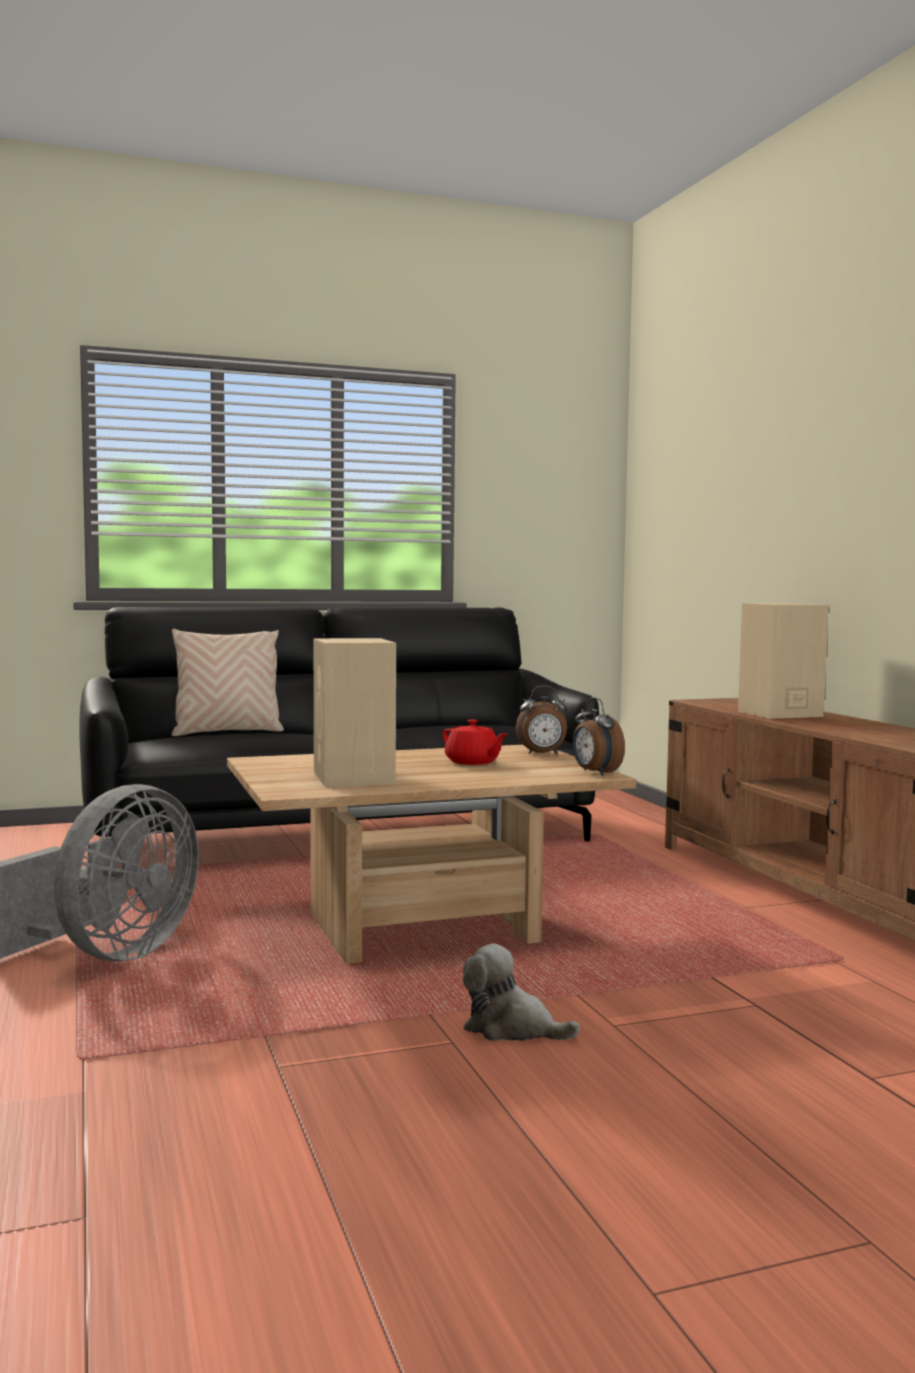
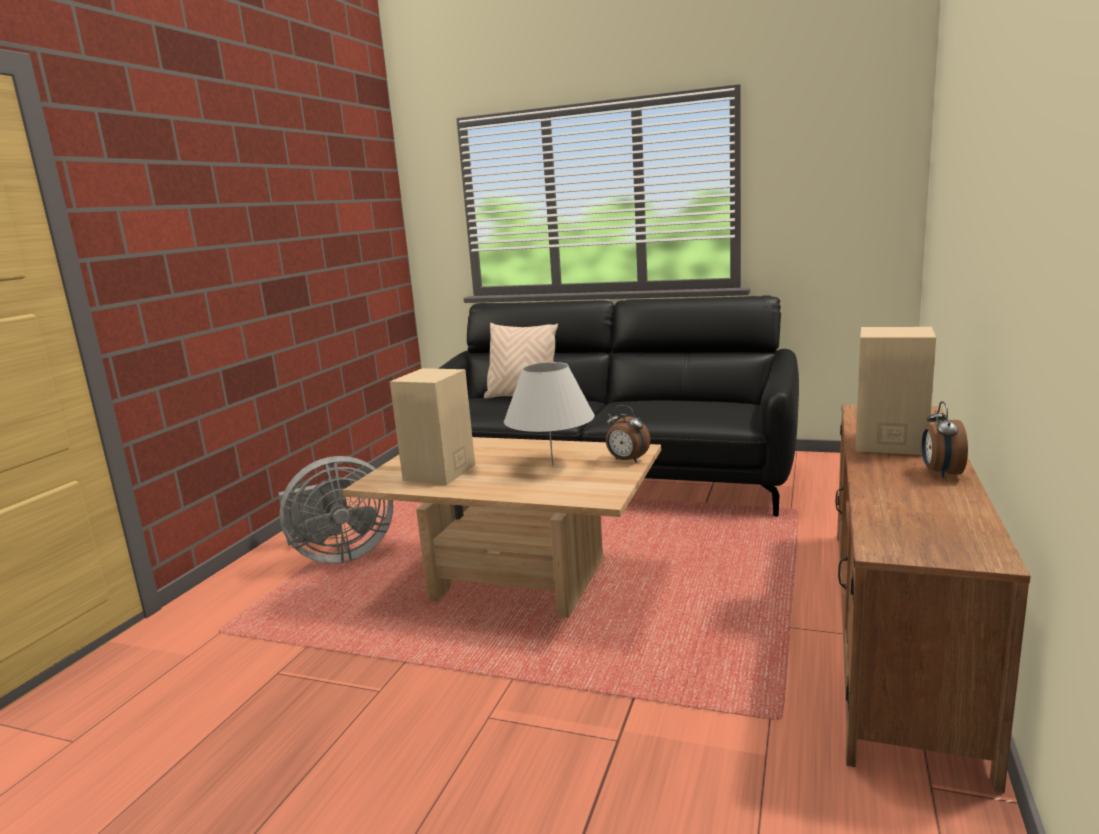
camera: 40 degrees right, 10 degrees up
red teapot [442,719,507,765] -> white table lamp [504,362,595,465]
plush toy [463,943,580,1041] -> none
alarm clock [572,697,625,776] -> alarm clock moved to [922,401,968,478]

